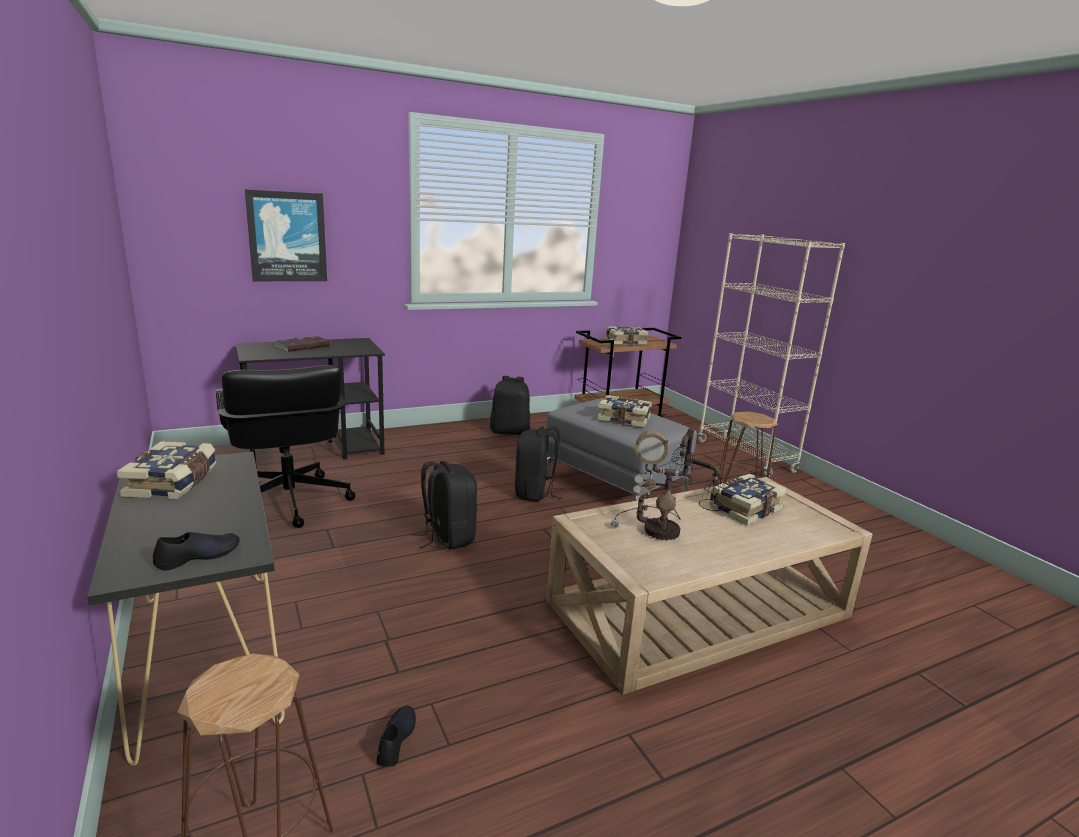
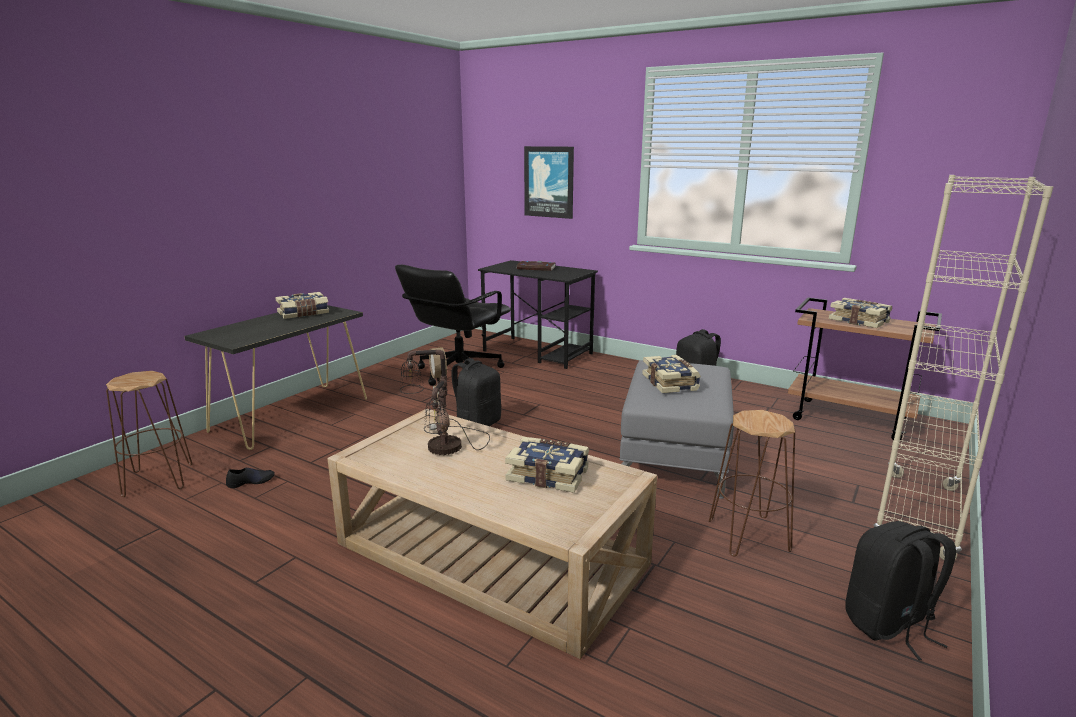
camera: 60 degrees right, 0 degrees up
black shoe [153,532,240,571] -> none
black backpack [515,426,564,502] -> black backpack moved to [845,521,956,660]

